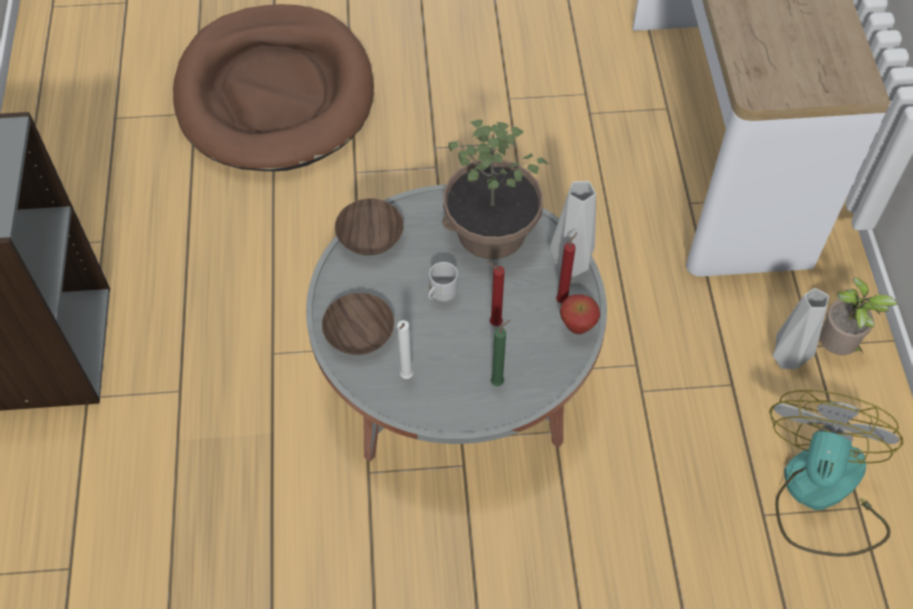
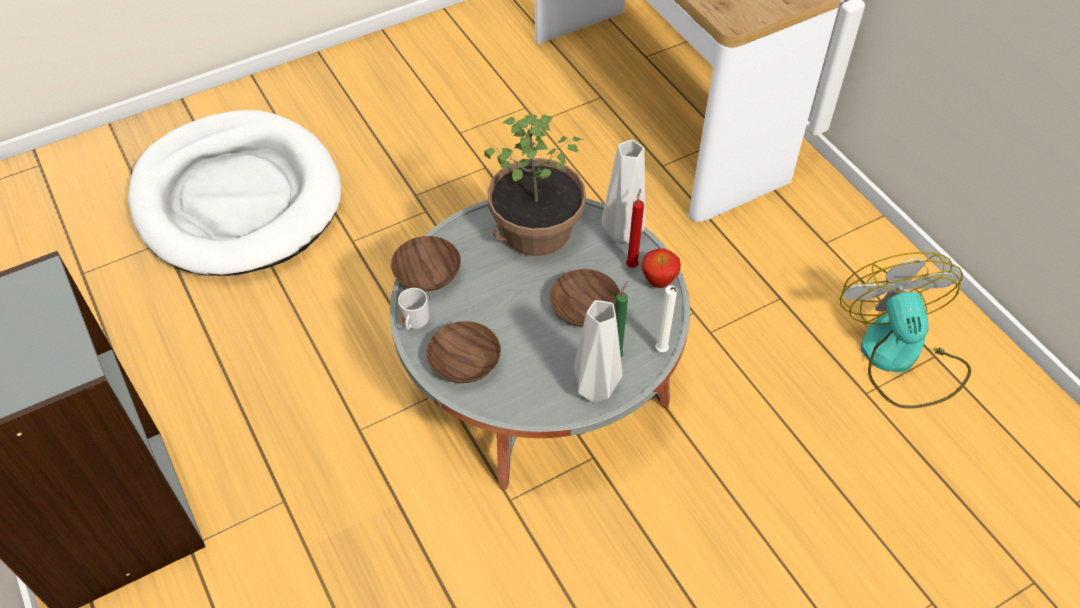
camera: 25 degrees left, 5 degrees down
brown dog bed [173,4,374,171] -> white dog bed [128,110,341,276]
white candle [397,320,413,379] -> white candle moved to [656,285,677,352]
mug [428,262,458,302] -> mug moved to [398,288,429,330]
red candle [487,261,505,326] -> brown bowl [550,269,620,327]
grey vase [772,288,829,369] -> grey vase moved to [574,300,622,403]
potted plant [820,277,898,355] -> none

